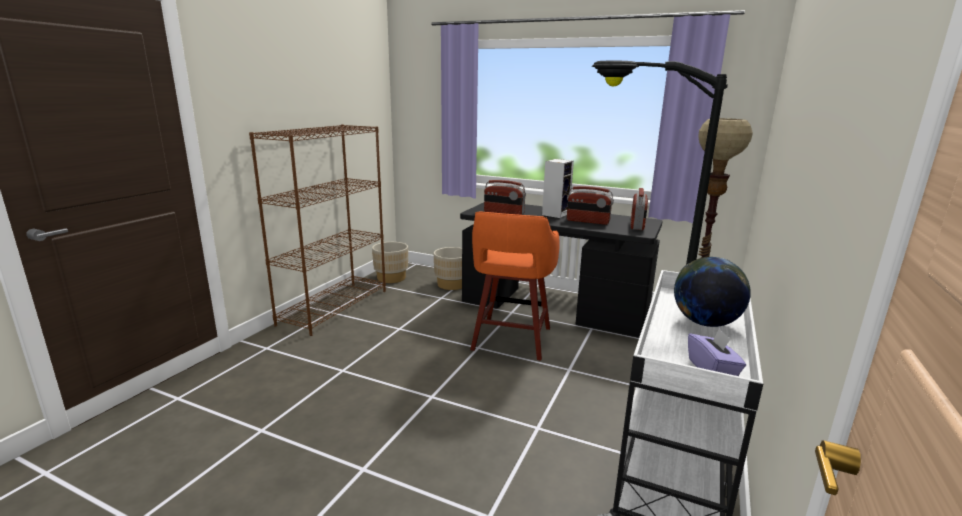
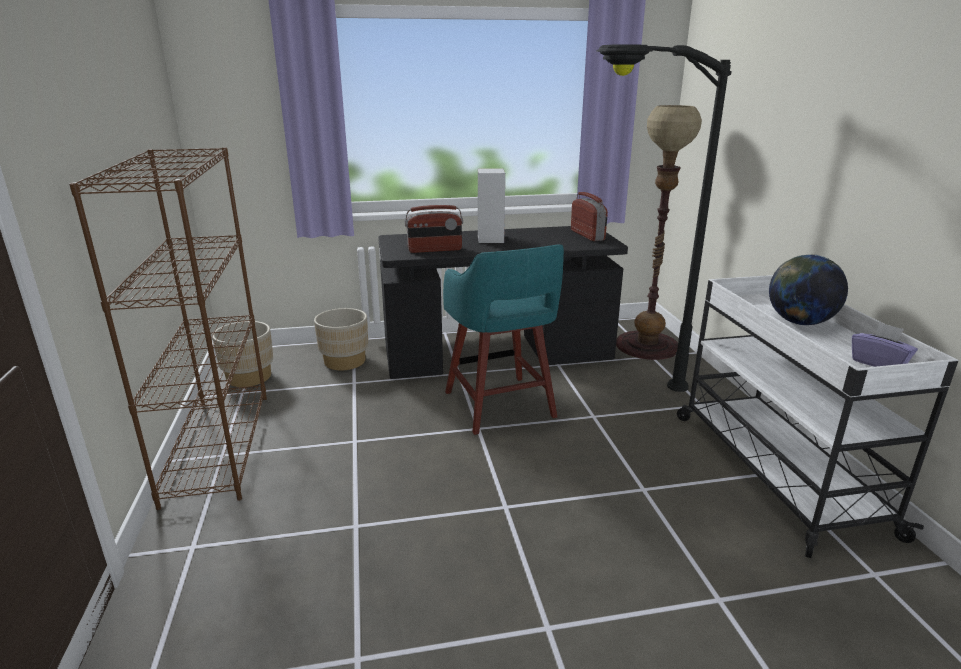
camera: 35 degrees left, 5 degrees up
orange stool [470,211,560,361] -> turquoise stool [443,244,564,435]
radio [567,186,614,225] -> none

